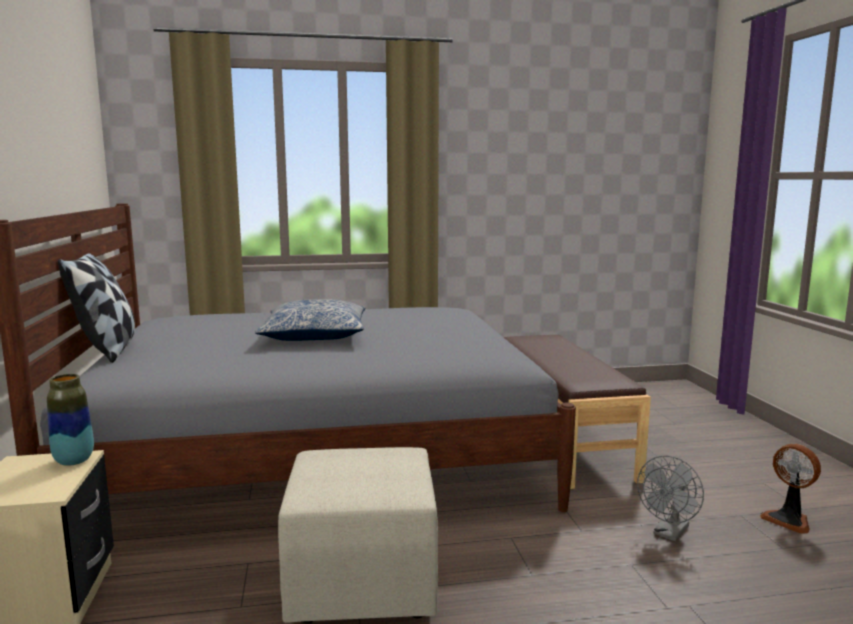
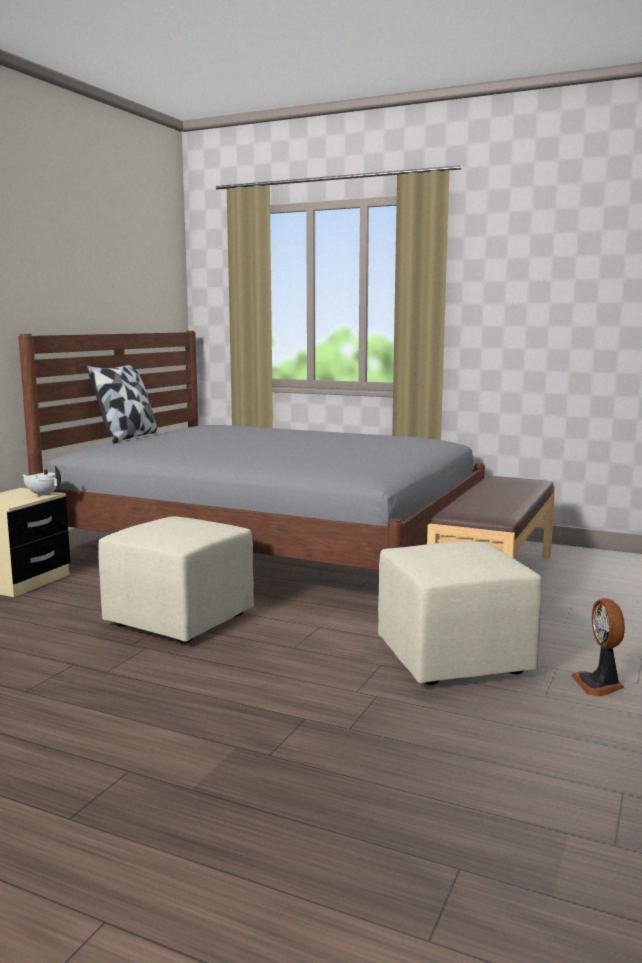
camera: 35 degrees right, 0 degrees up
vase [47,374,94,466] -> white teapot [22,466,61,497]
pillow [255,299,365,341] -> none
grey fan [637,456,704,541] -> beige ottoman [378,542,542,685]

